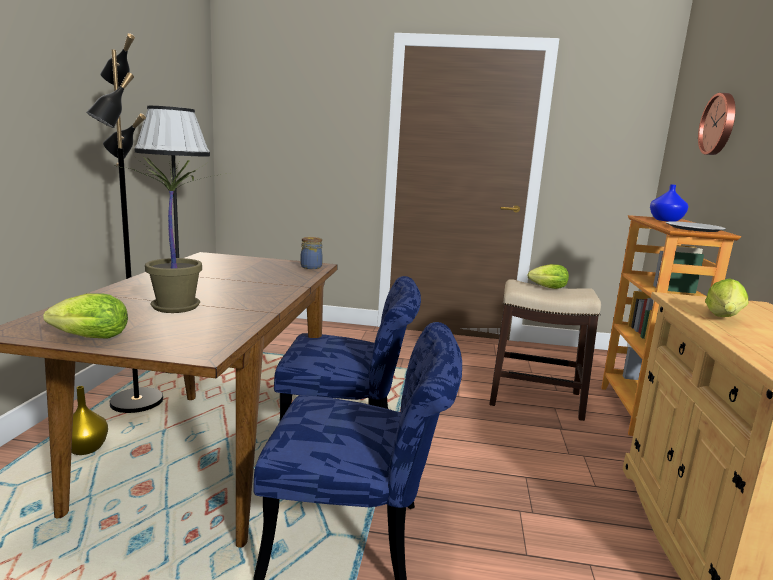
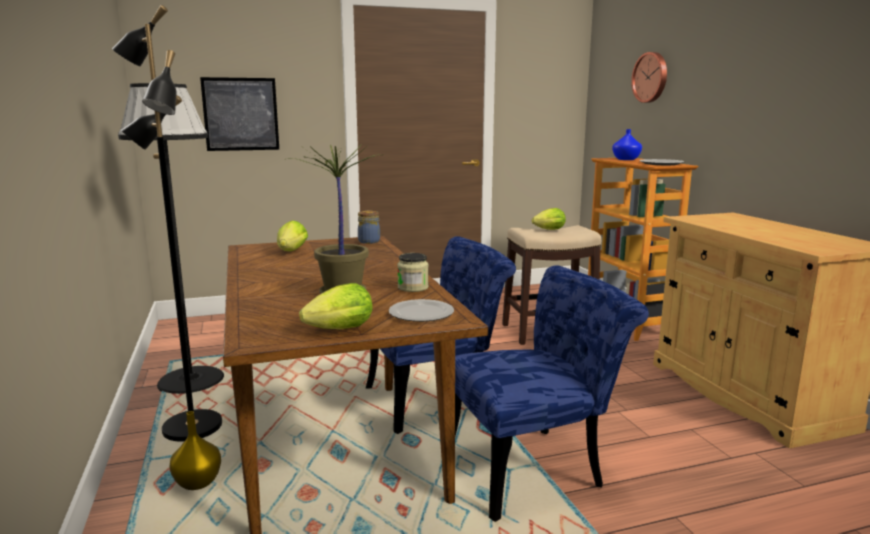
camera: 25 degrees left, 0 degrees up
lettuce [705,278,748,317] -> lettuce moved to [277,220,308,251]
none -> picture [200,77,279,151]
none -> plate [389,299,454,322]
none -> jar [397,253,429,292]

